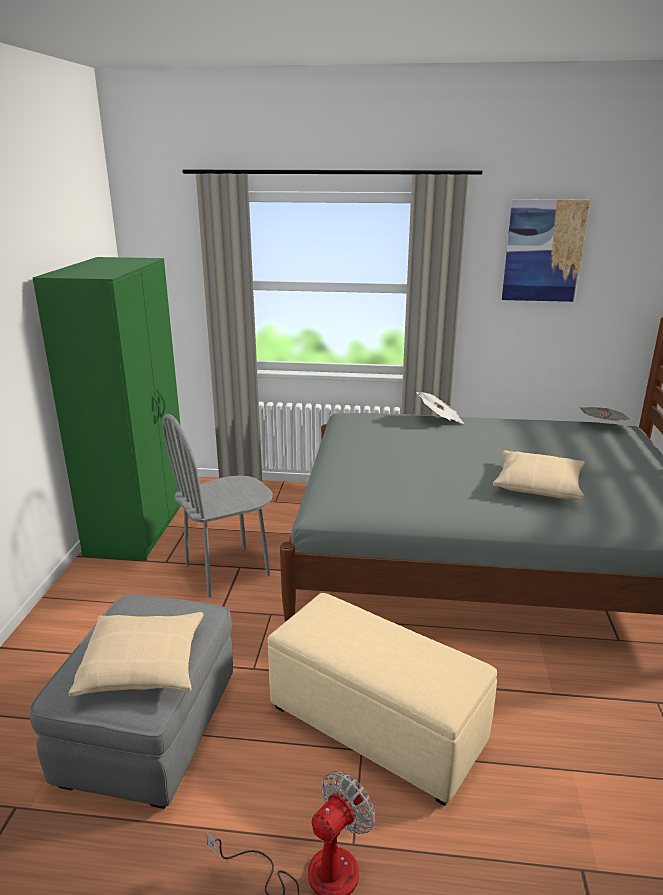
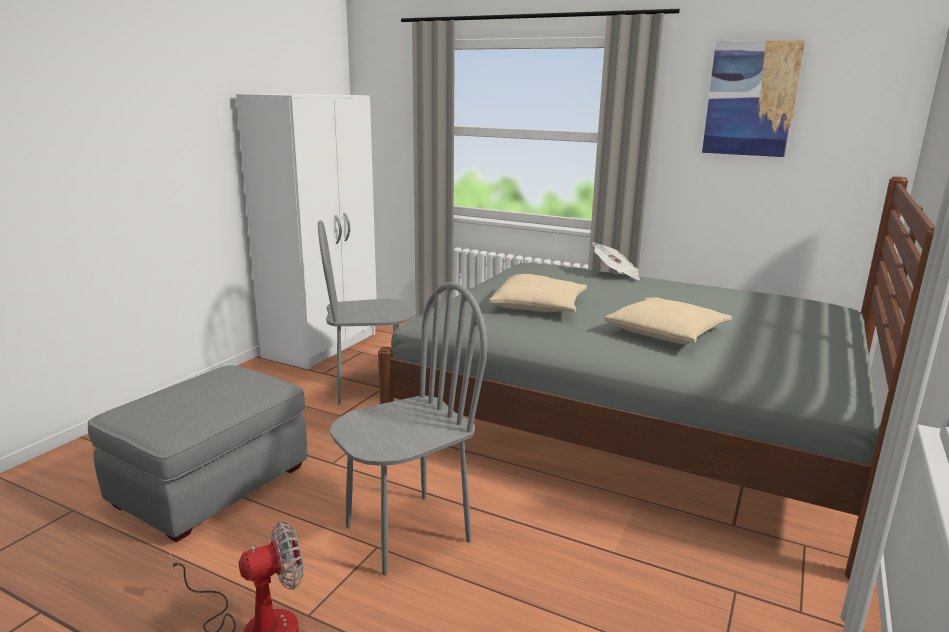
camera: 20 degrees right, 5 degrees down
green wardrobe [33,257,181,561] -> white wardrobe [236,94,377,369]
beige pillow [69,612,203,697] -> beige pillow moved to [489,274,587,312]
beige ottoman [267,593,497,806] -> grey chair [330,282,487,575]
newspaper [579,407,630,421] -> none

